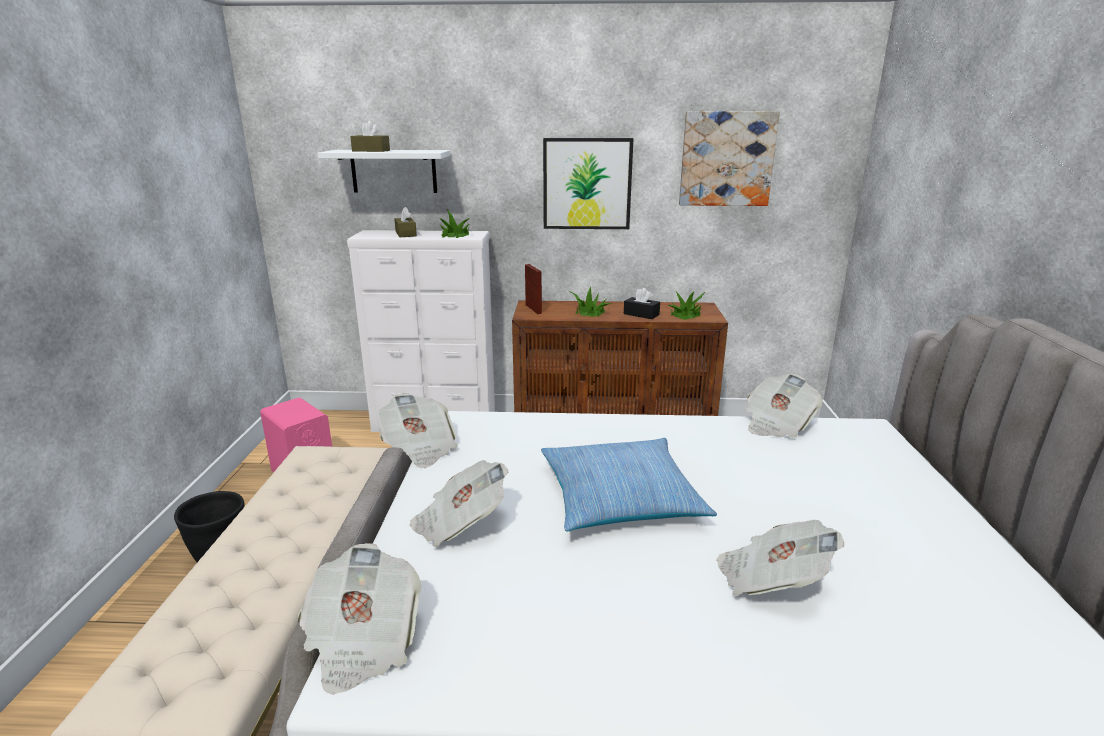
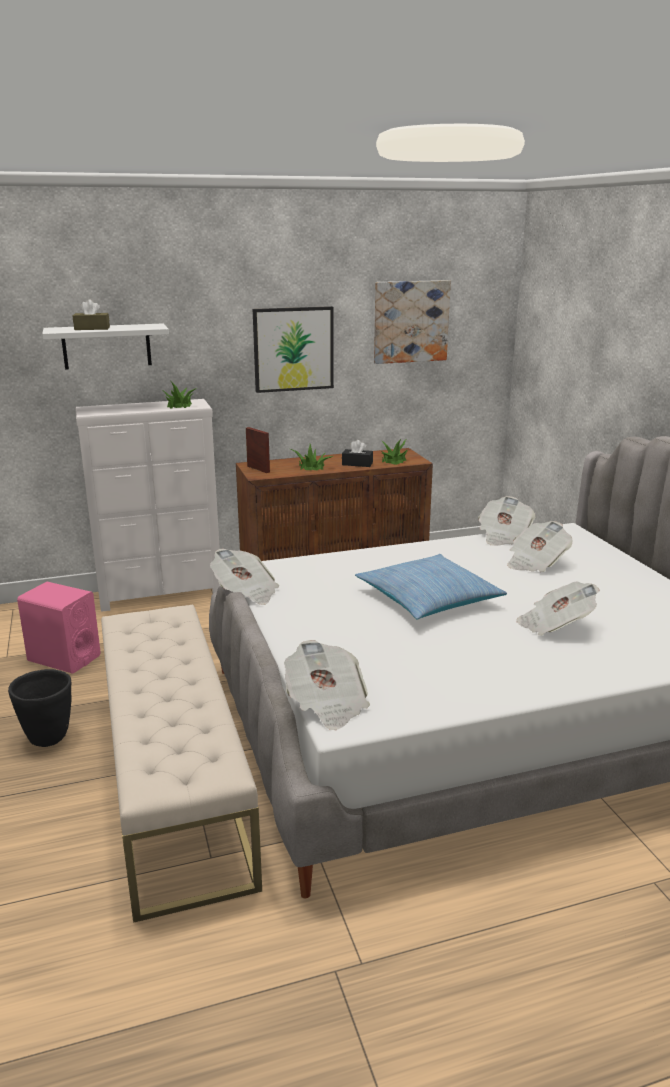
camera: 20 degrees left, 0 degrees up
brown tissue box [394,207,417,237] -> none
newspaper [409,460,509,547] -> newspaper moved to [507,521,573,572]

